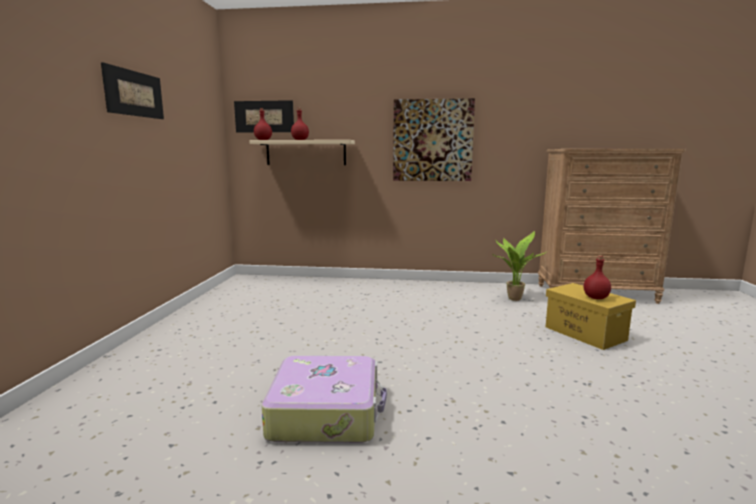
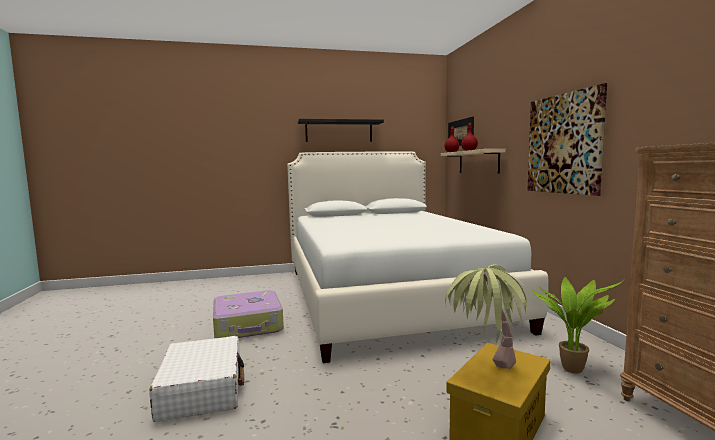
camera: 70 degrees right, 5 degrees down
picture [101,62,164,119] -> black shelf [297,119,384,142]
red bottle [584,255,611,299] -> potted plant [445,265,534,369]
none -> white suitcase [149,336,244,422]
none -> white bed [287,151,549,363]

